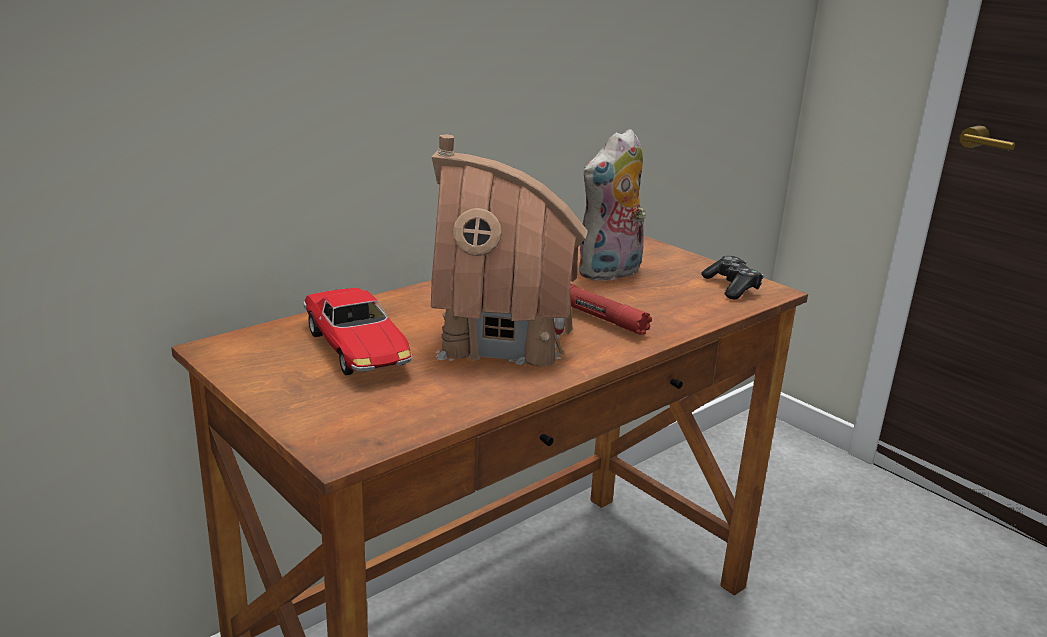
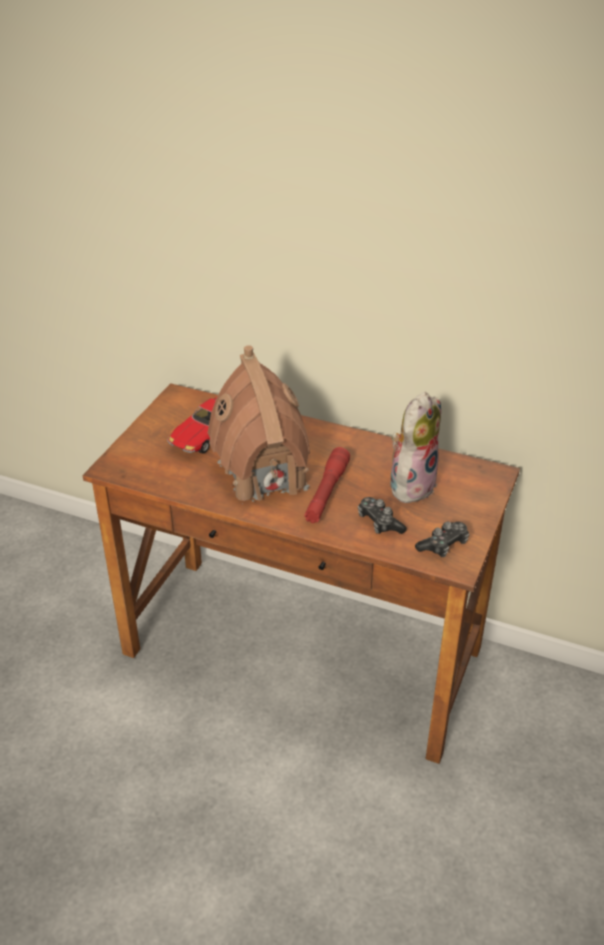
camera: 65 degrees right, 15 degrees up
plush toy [577,129,646,282] -> plush toy turned 105 degrees clockwise [390,392,441,506]
none -> game controller [358,497,407,534]

